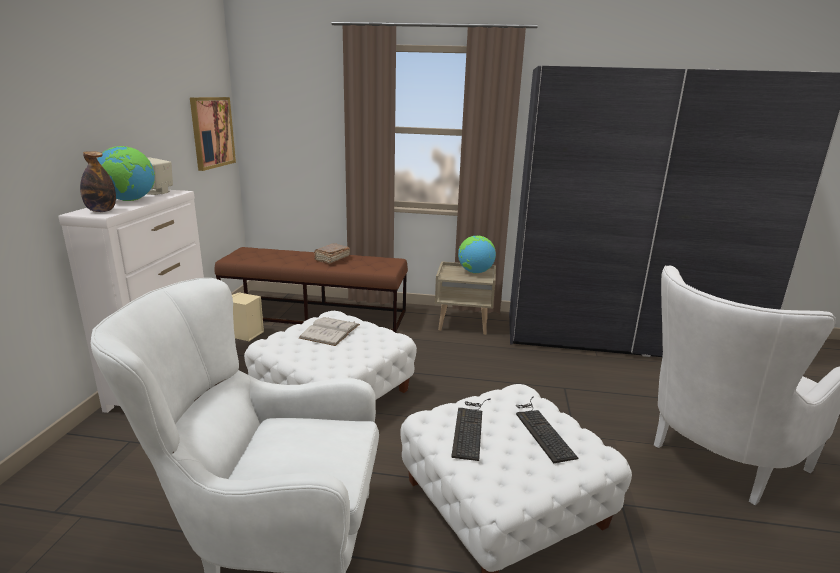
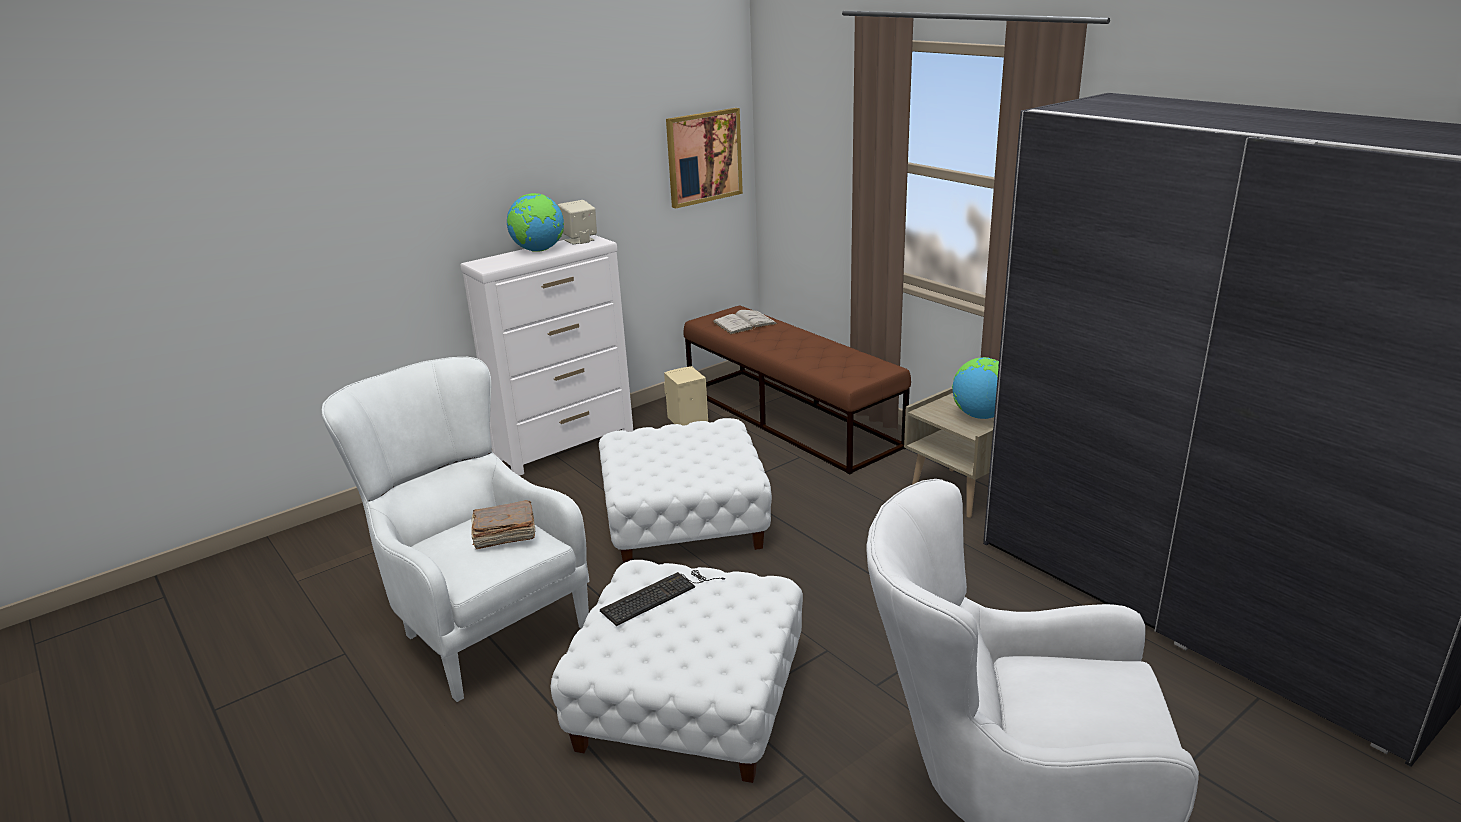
camera: 45 degrees right, 5 degrees up
bottle [80,151,116,212] -> none
white book [299,317,360,346] -> white book moved to [713,310,778,334]
brown book [314,243,350,264] -> brown book moved to [471,500,535,549]
keyboard [516,396,578,463] -> none

